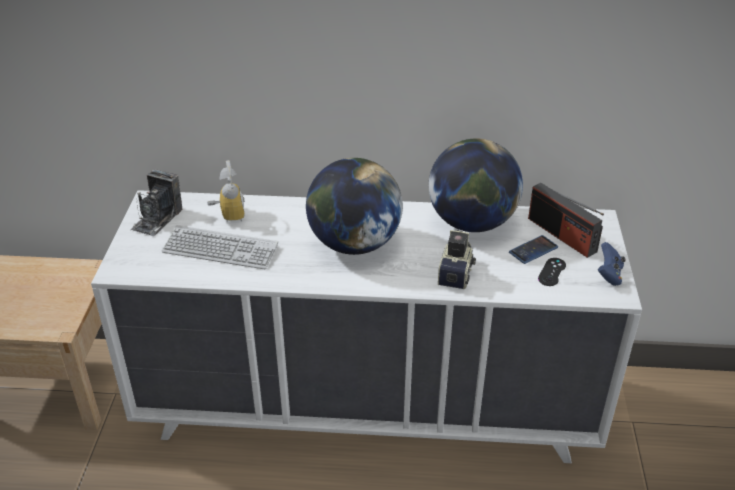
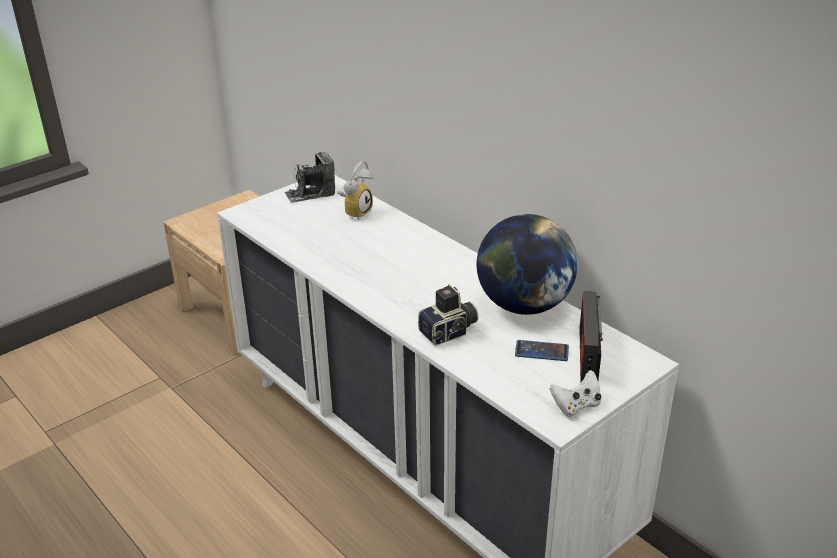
camera: 45 degrees right, 5 degrees down
keyboard [162,225,278,269] -> none
globe [306,158,403,255] -> none
black game controller [538,258,566,286] -> none
blue game controller [598,242,626,286] -> white game controller [550,370,601,417]

